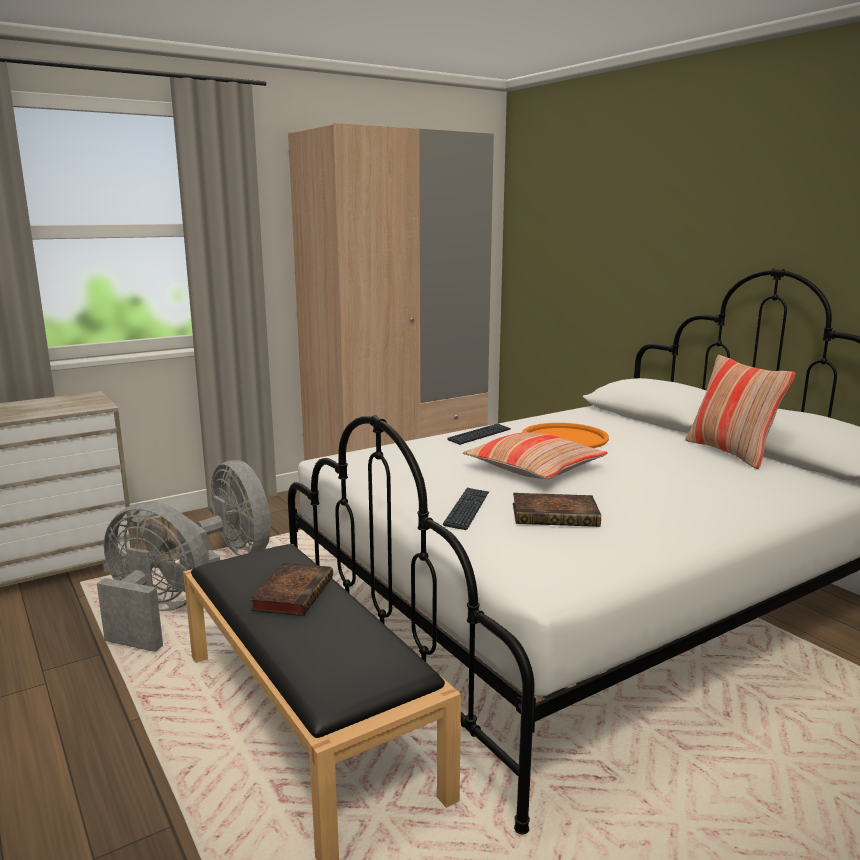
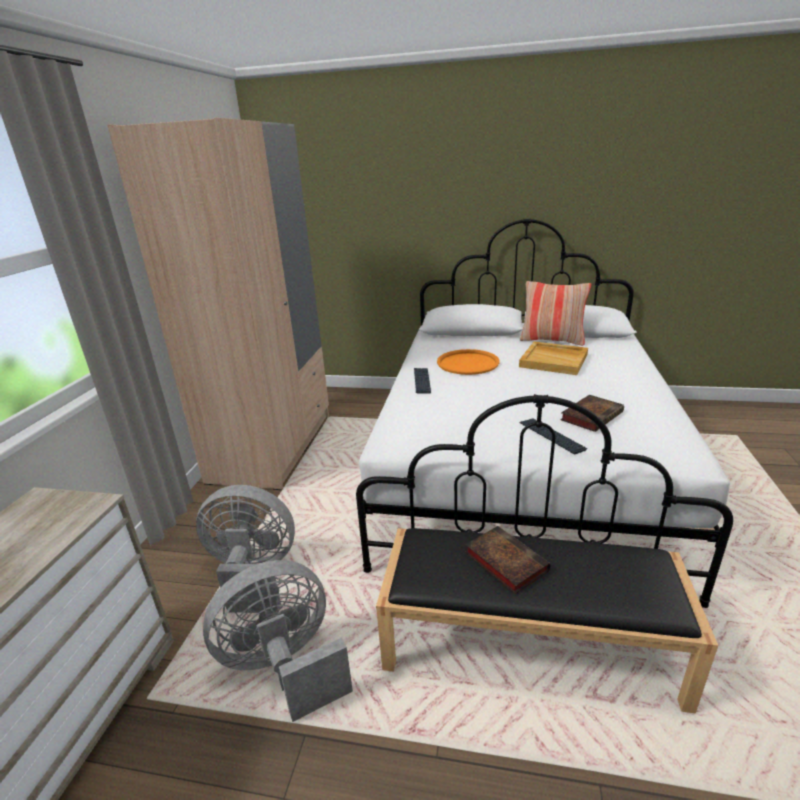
camera: 45 degrees left, 10 degrees up
pillow [463,432,608,479] -> none
none -> beige tray [519,342,588,375]

